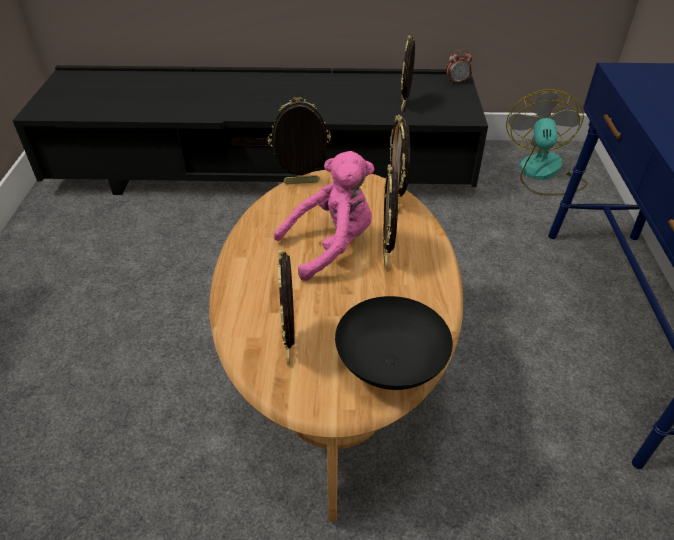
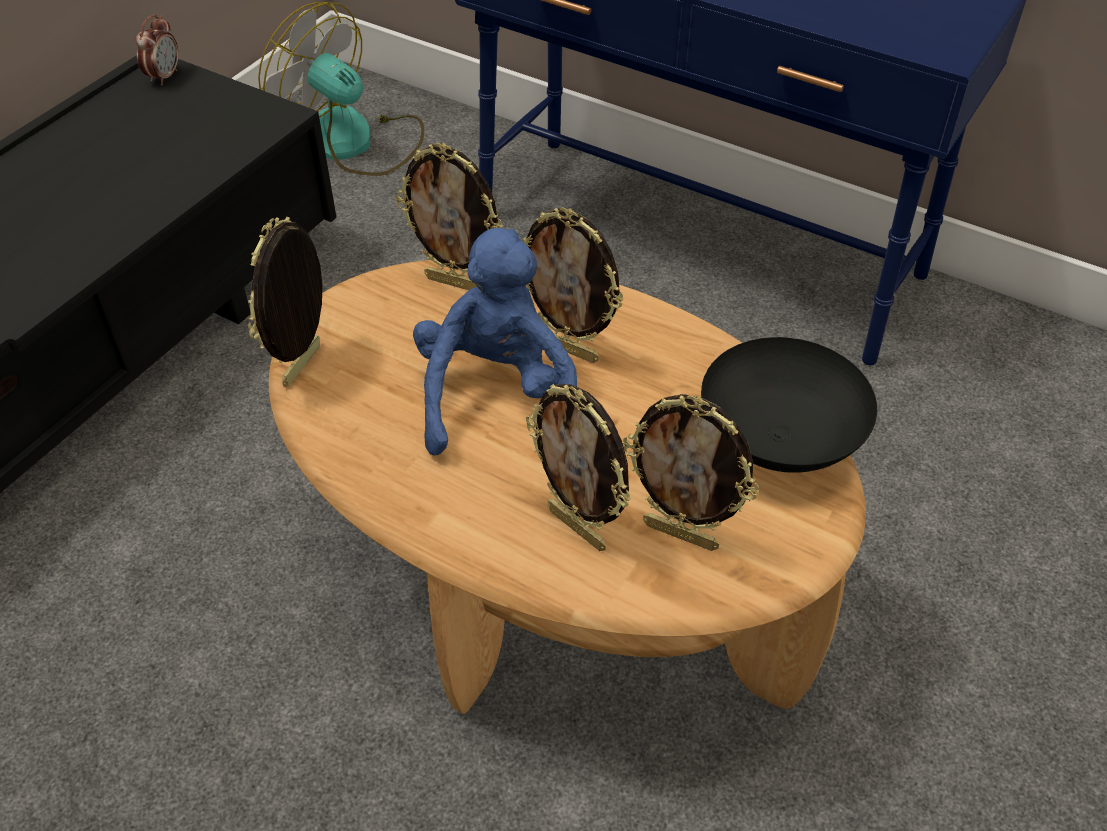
camera: 60 degrees left, 5 degrees up
pink plush toy [274,151,375,281] -> blue plush toy [413,228,577,456]
picture frame [401,35,415,111] -> picture frame moved to [526,384,631,551]

